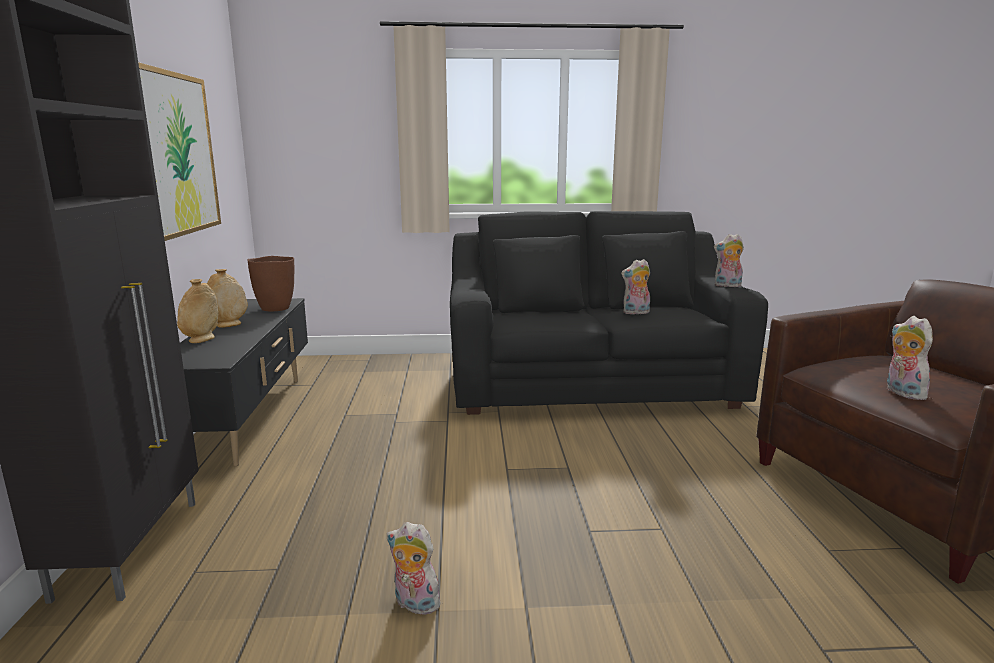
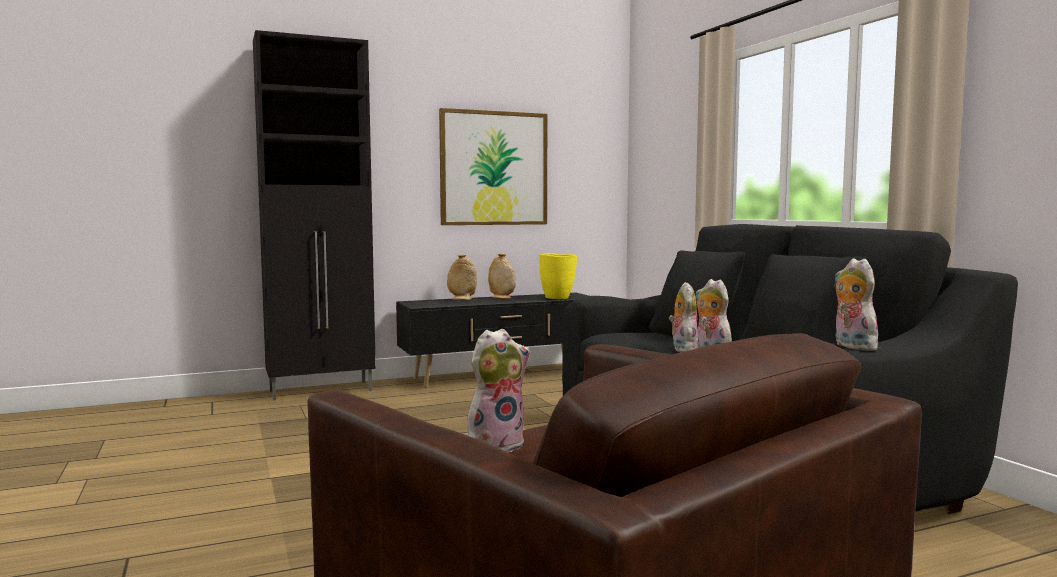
camera: 70 degrees right, 10 degrees down
brown vase [247,256,295,311] -> yellow vase [539,253,577,299]
plush toy [387,522,446,617] -> plush toy moved to [669,282,698,352]

